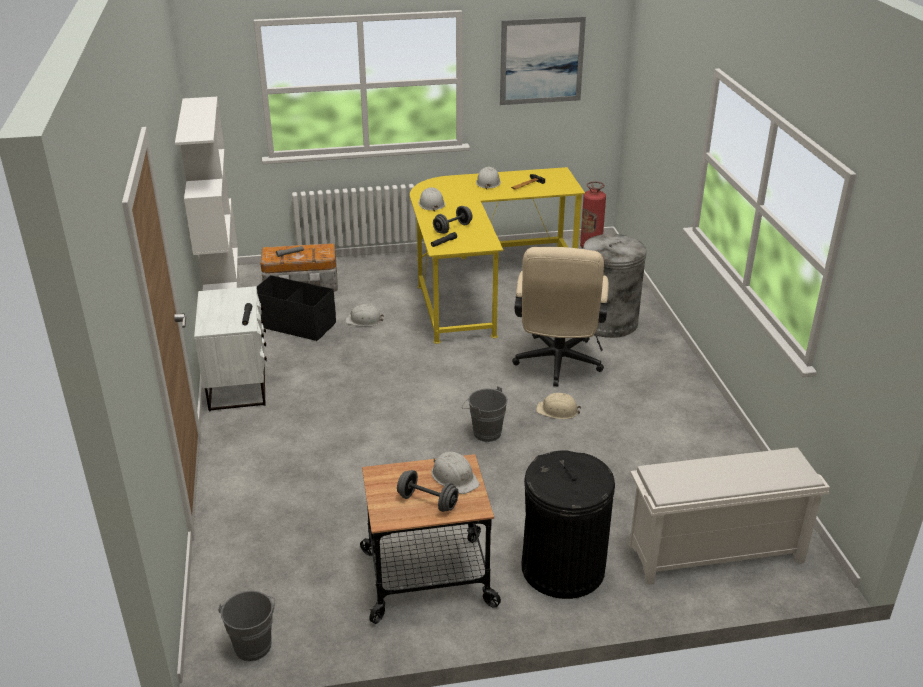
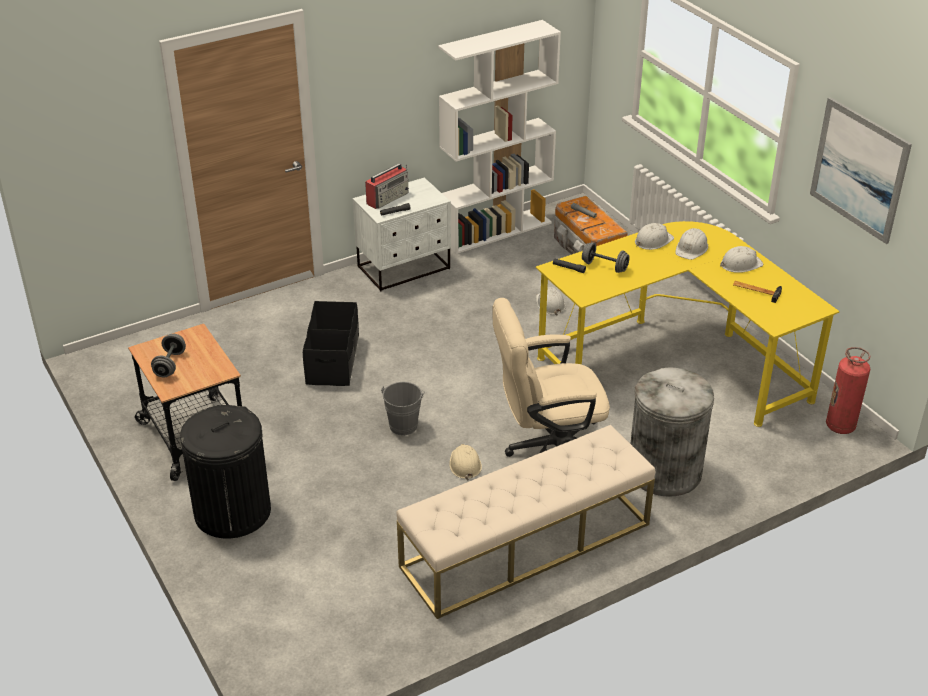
camera: 70 degrees right, 5 degrees up
grey bucket [218,590,275,662] -> none
black storage box [257,275,336,341] -> black storage box moved to [303,301,359,386]
white hard hat [431,452,480,494] -> white hard hat moved to [675,228,708,260]
white shoe rack [629,447,830,585] -> none
none -> radio [365,164,409,209]
none -> beige bench [397,425,655,619]

